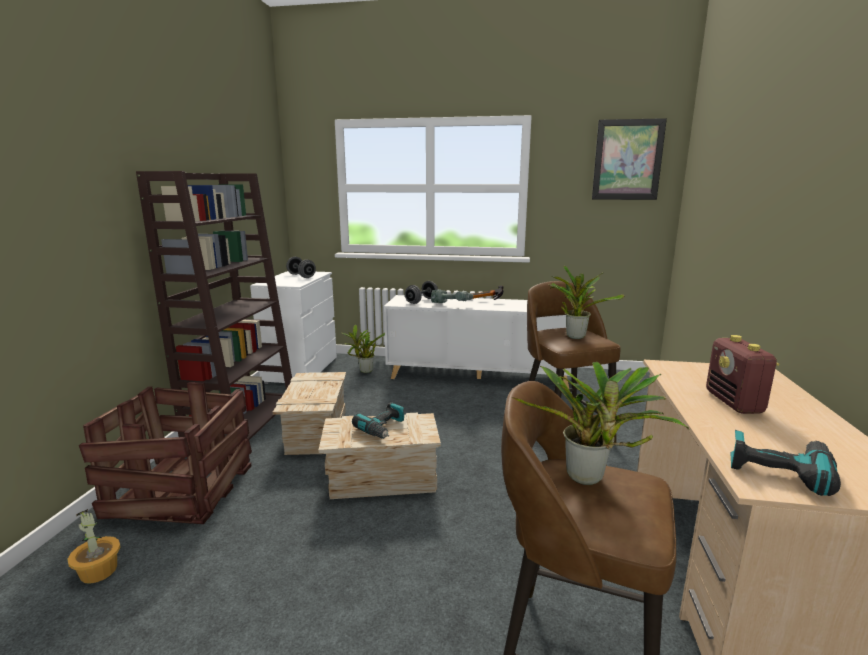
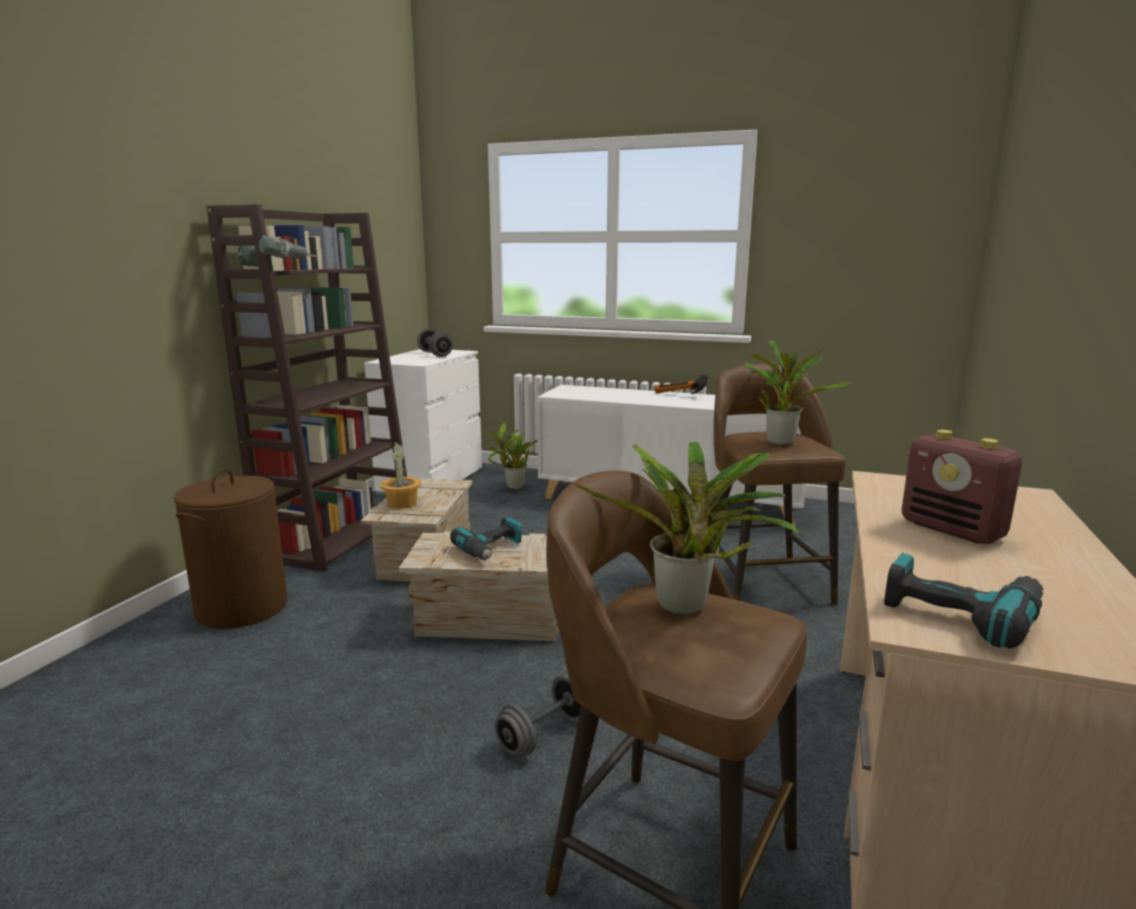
camera: 10 degrees right, 0 degrees up
potted plant [68,509,121,584] -> potted plant moved to [380,441,421,509]
crate [79,382,252,524] -> brown laundry basket [174,469,288,629]
grey dumbbell [405,281,438,304] -> grey dumbbell moved to [495,674,581,755]
power drill [431,289,474,303] -> power drill moved to [238,235,318,267]
picture [592,118,667,200] -> none
radio [706,335,780,414] -> radio turned 45 degrees counterclockwise [901,430,1023,544]

